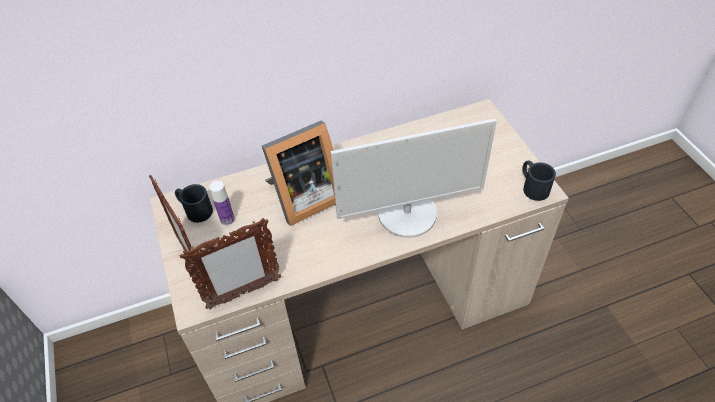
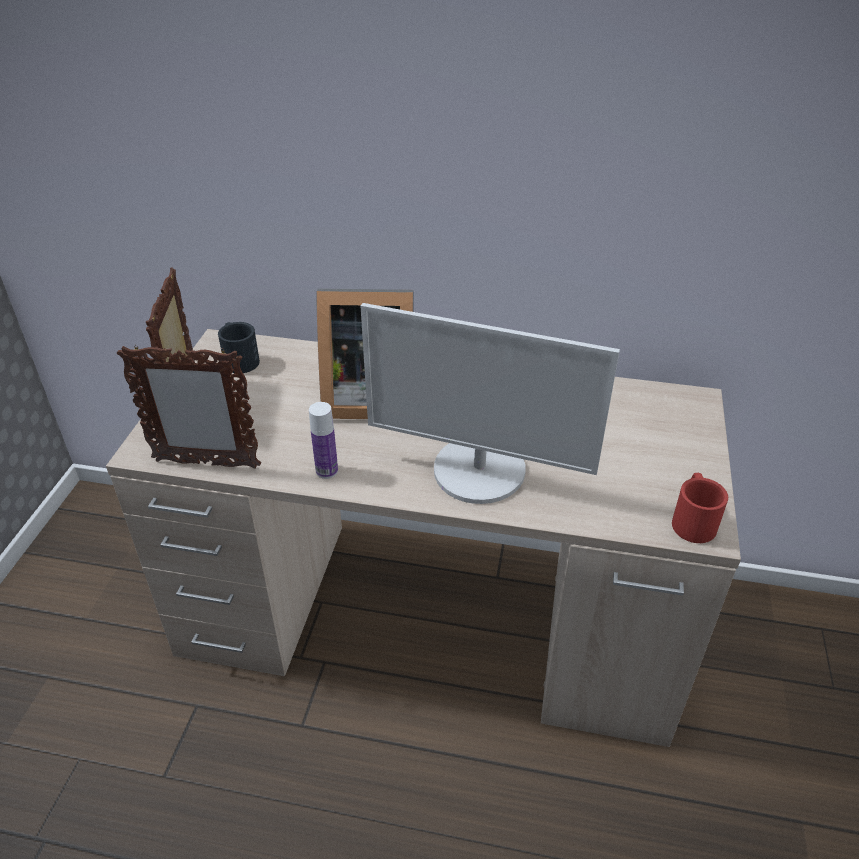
camera: 30 degrees right, 10 degrees down
bottle [209,181,235,225] -> bottle moved to [309,402,338,479]
black mug [522,160,556,201] -> red mug [672,473,728,543]

